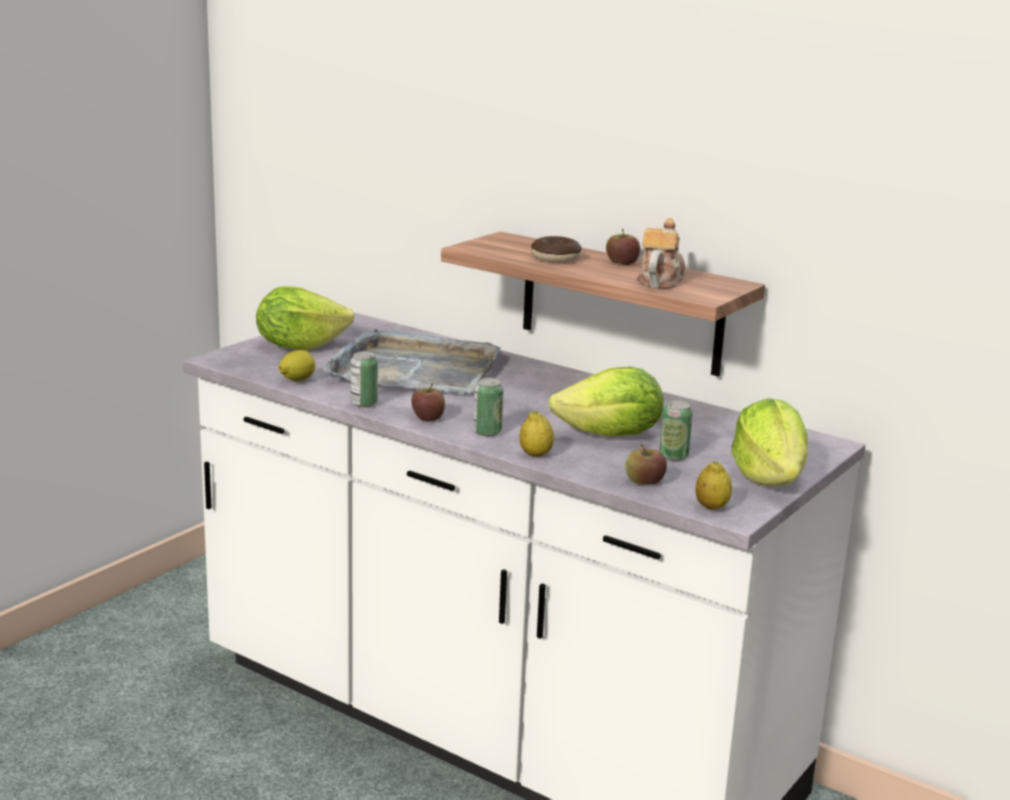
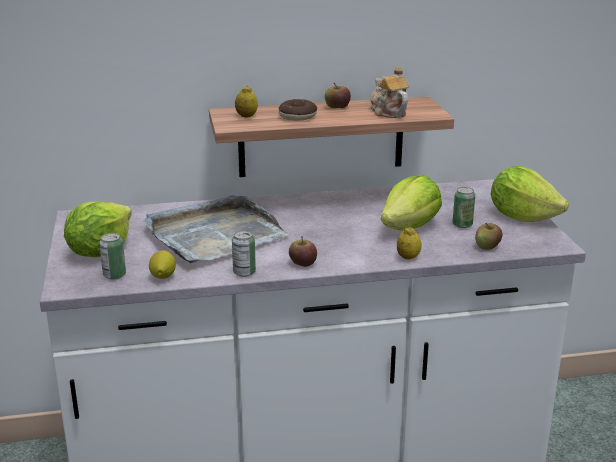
camera: 45 degrees left, 5 degrees up
can [473,378,503,436] -> can moved to [99,233,126,279]
lemon [696,461,732,510] -> lemon moved to [235,85,258,118]

